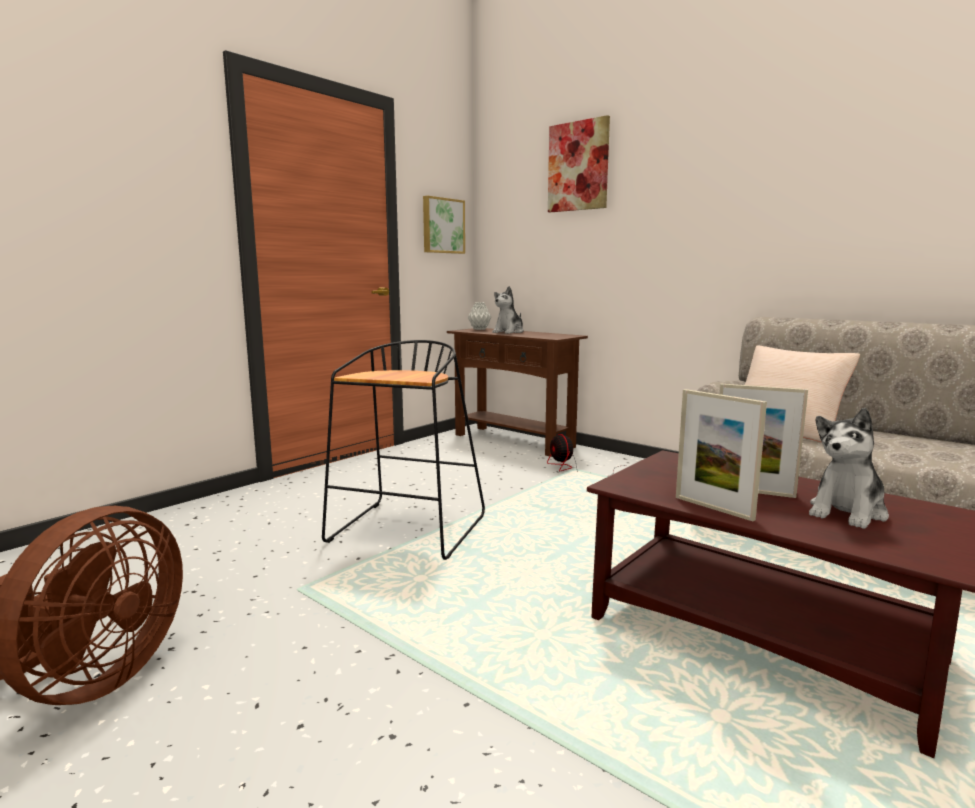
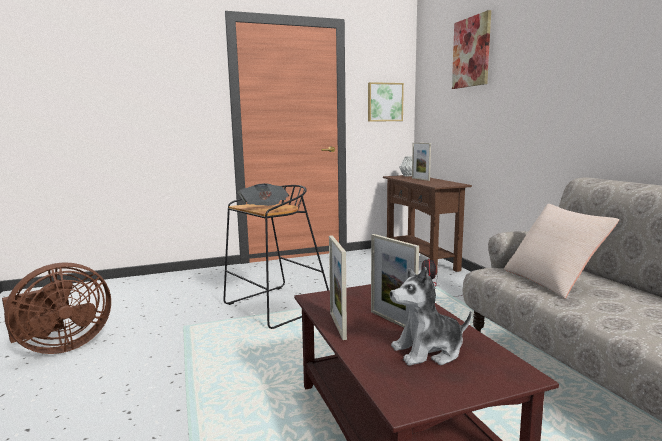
camera: 30 degrees right, 0 degrees up
plush toy [492,286,524,334] -> picture frame [412,143,431,181]
none -> newspaper [237,183,289,206]

